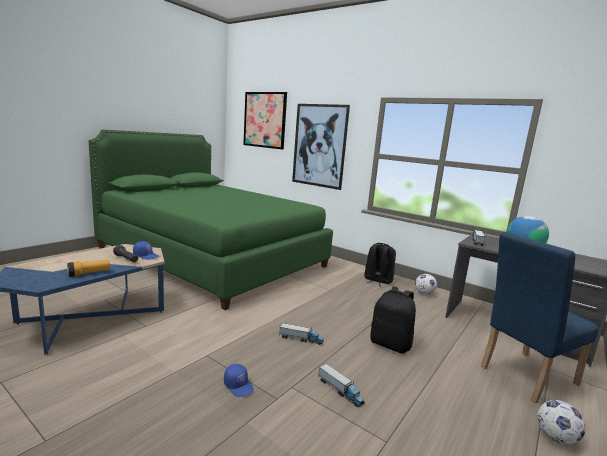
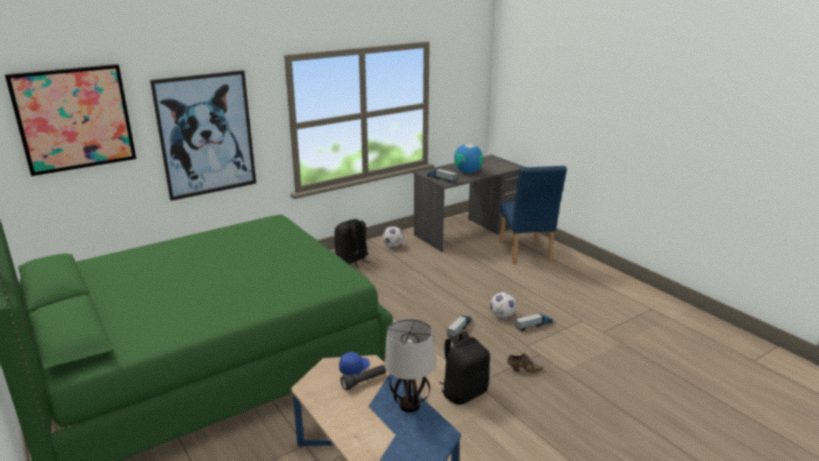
camera: 70 degrees left, 10 degrees up
flashlight [67,260,110,277] -> table lamp [384,319,435,412]
blue cap [224,364,254,397] -> brown shoe [507,354,544,373]
black backpack [370,286,416,353] -> black backpack moved to [439,331,490,405]
football [537,400,585,445] -> football moved to [490,292,516,318]

